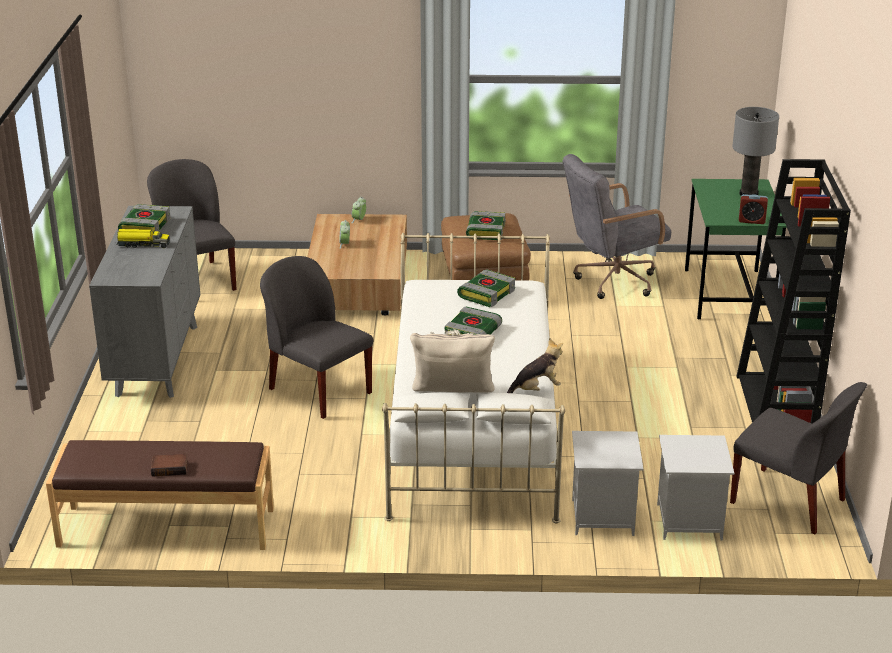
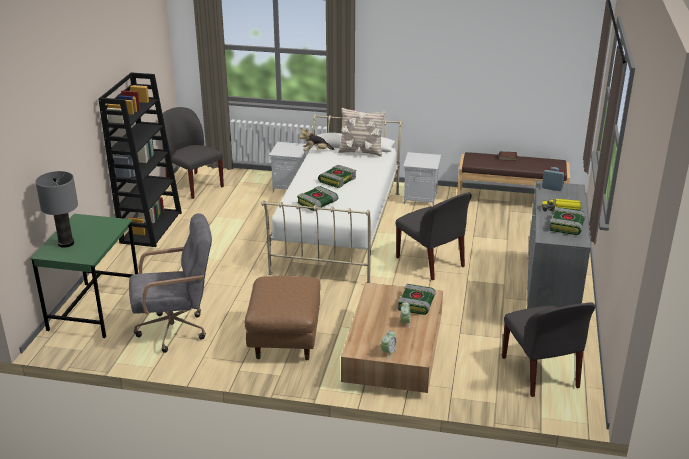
camera: 170 degrees left, 0 degrees up
book [466,211,506,240] -> book moved to [398,284,436,315]
grey nightstand [657,435,734,540] -> grey nightstand moved to [403,152,441,206]
alarm clock [739,194,768,224] -> alarm clock moved to [542,167,565,191]

